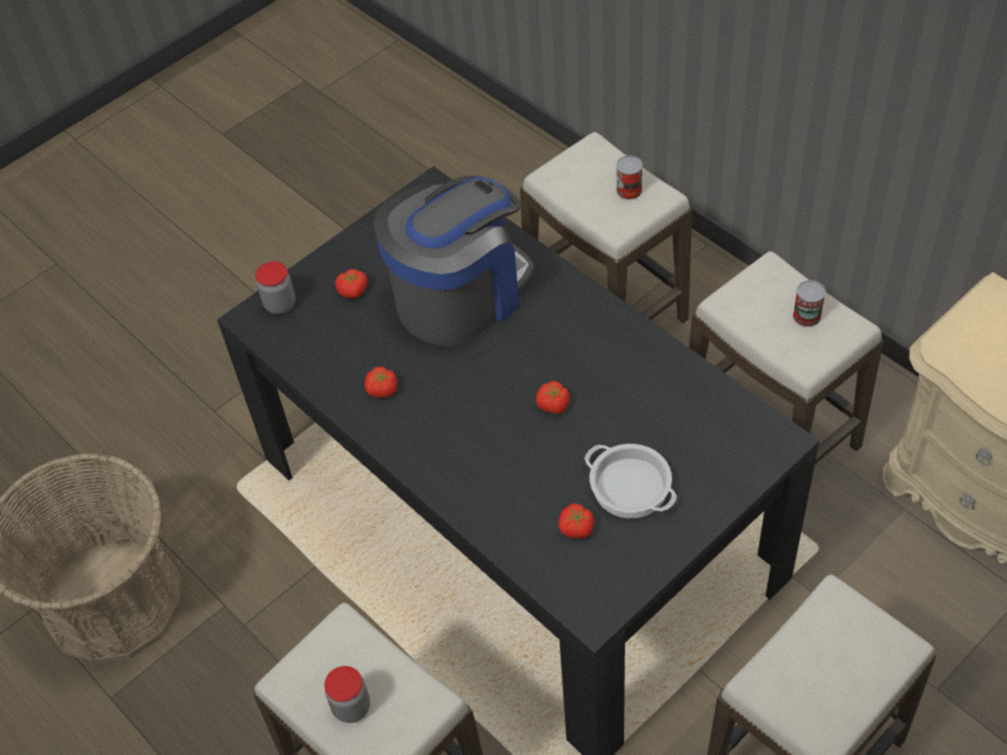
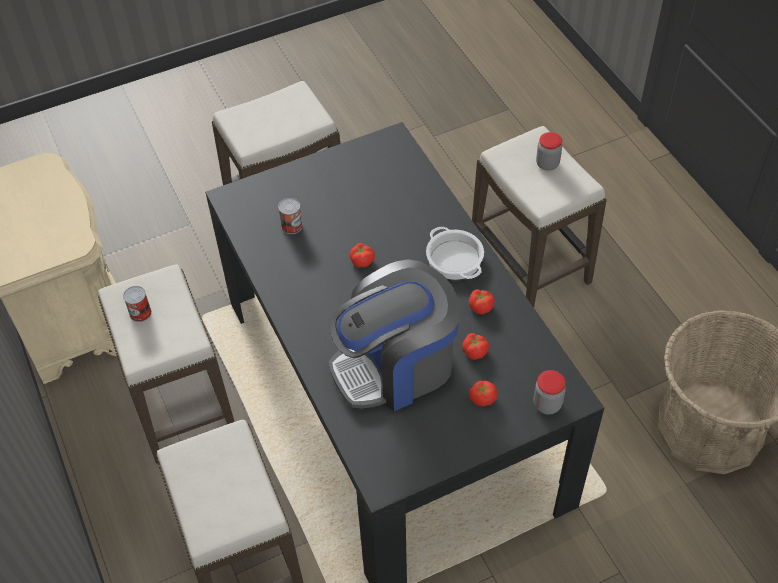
camera: 165 degrees left, 0 degrees up
tomato [558,504,594,538] -> tomato moved to [462,333,489,360]
cooking pot [584,444,677,518] -> cooking pot moved to [426,227,484,280]
can [616,156,643,200] -> can moved to [278,198,303,234]

